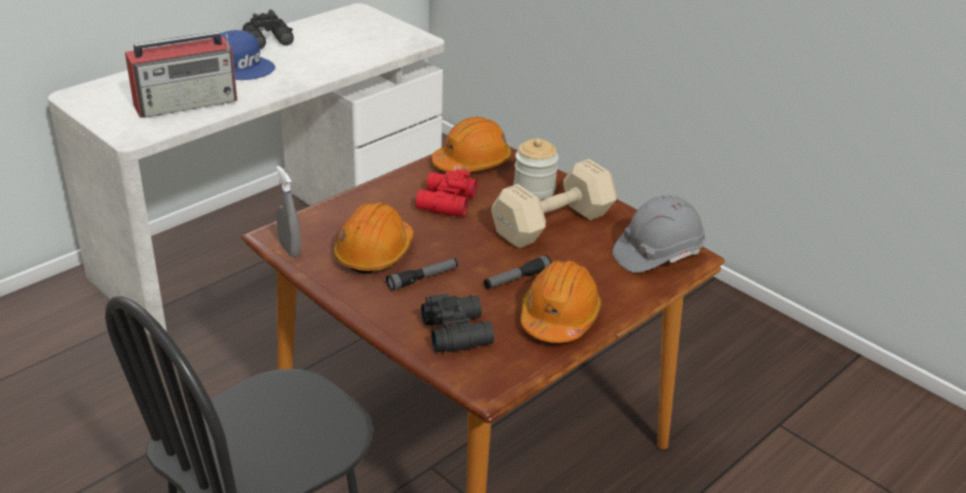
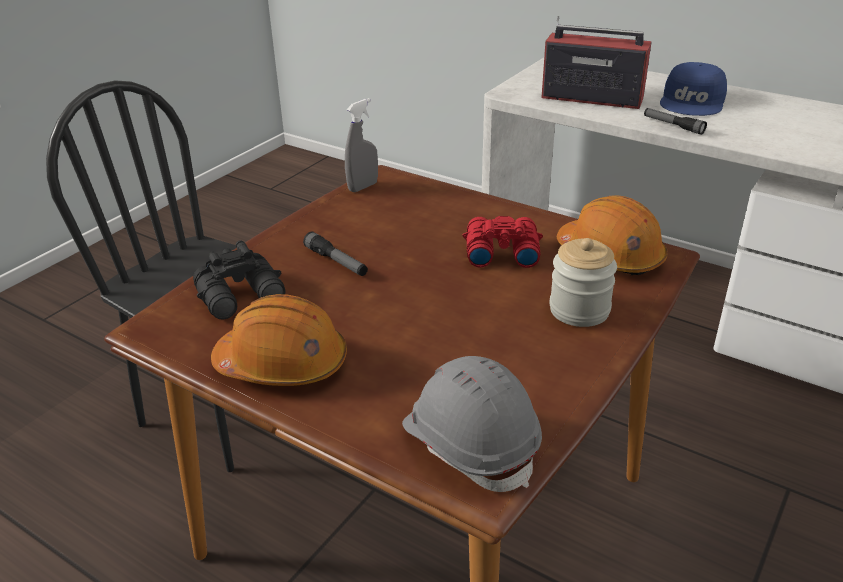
camera: 80 degrees right, 0 degrees up
radio [125,31,237,118] -> radio turned 150 degrees clockwise [541,16,652,109]
black binoculars [243,10,294,49] -> none
orange hard hat [333,202,414,274] -> none
flashlight [484,255,552,289] -> flashlight moved to [644,108,707,135]
beige dumbbell [491,159,616,248] -> none

